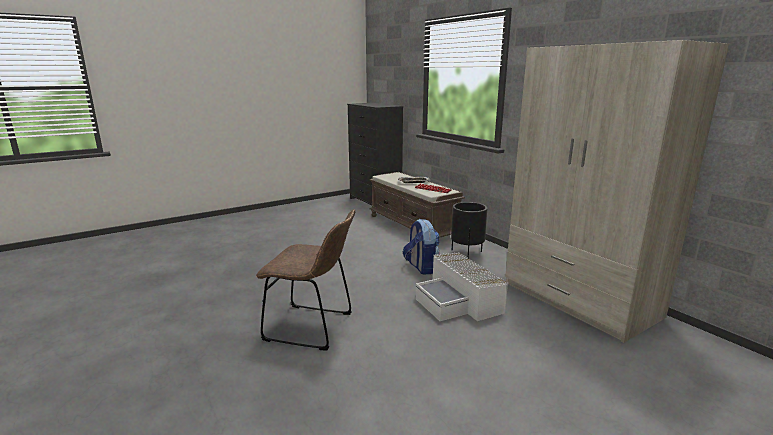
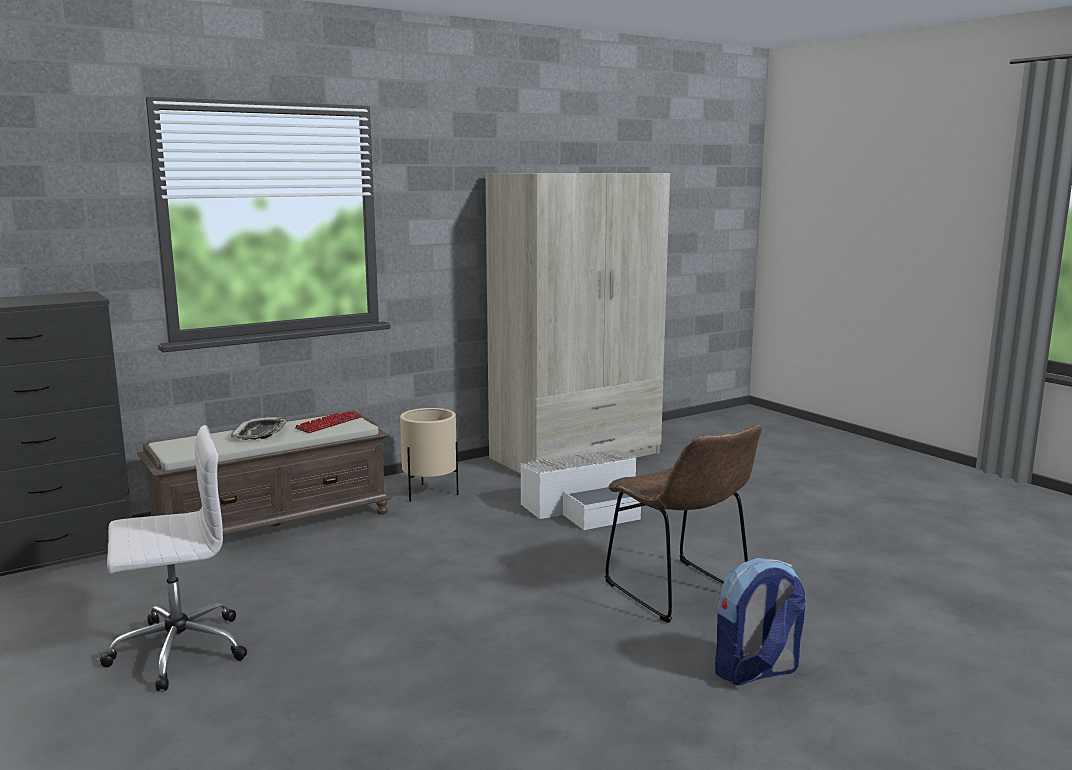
camera: 90 degrees left, 5 degrees down
brown chair [256,209,355,351] -> brown chair turned 135 degrees clockwise [605,425,762,623]
backpack [403,219,440,274] -> backpack moved to [715,558,805,685]
black planter [451,202,488,259] -> beige planter [400,408,458,502]
none -> white office chair [100,425,247,691]

